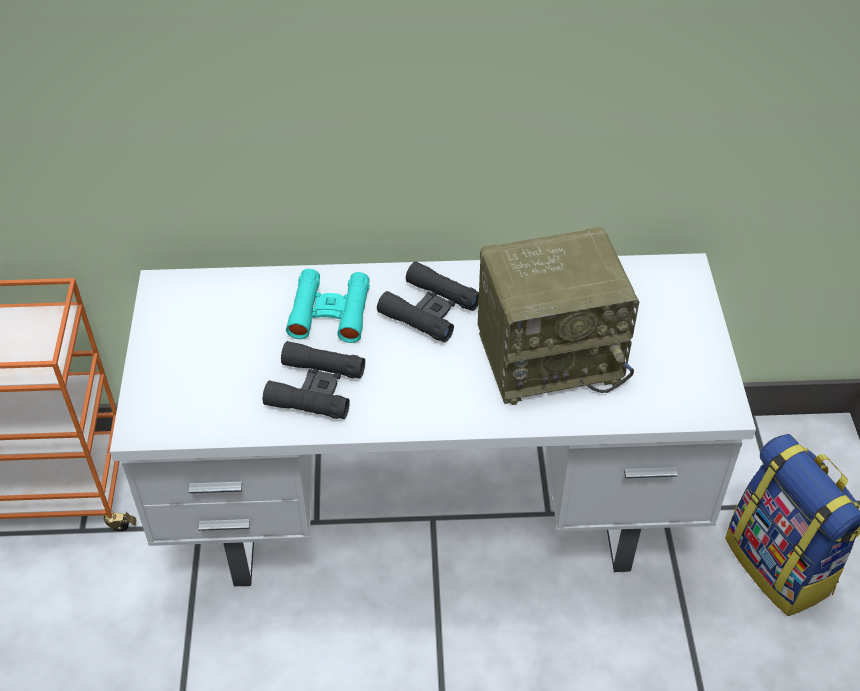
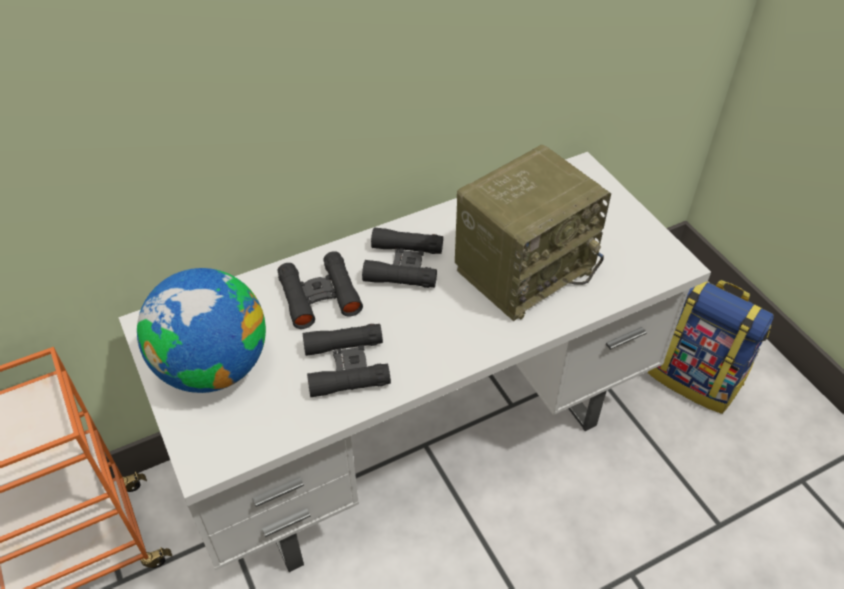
camera: 25 degrees left, 0 degrees up
turquoise binoculars [286,269,370,343] -> black binoculars [278,251,363,329]
none -> globe [137,268,266,393]

